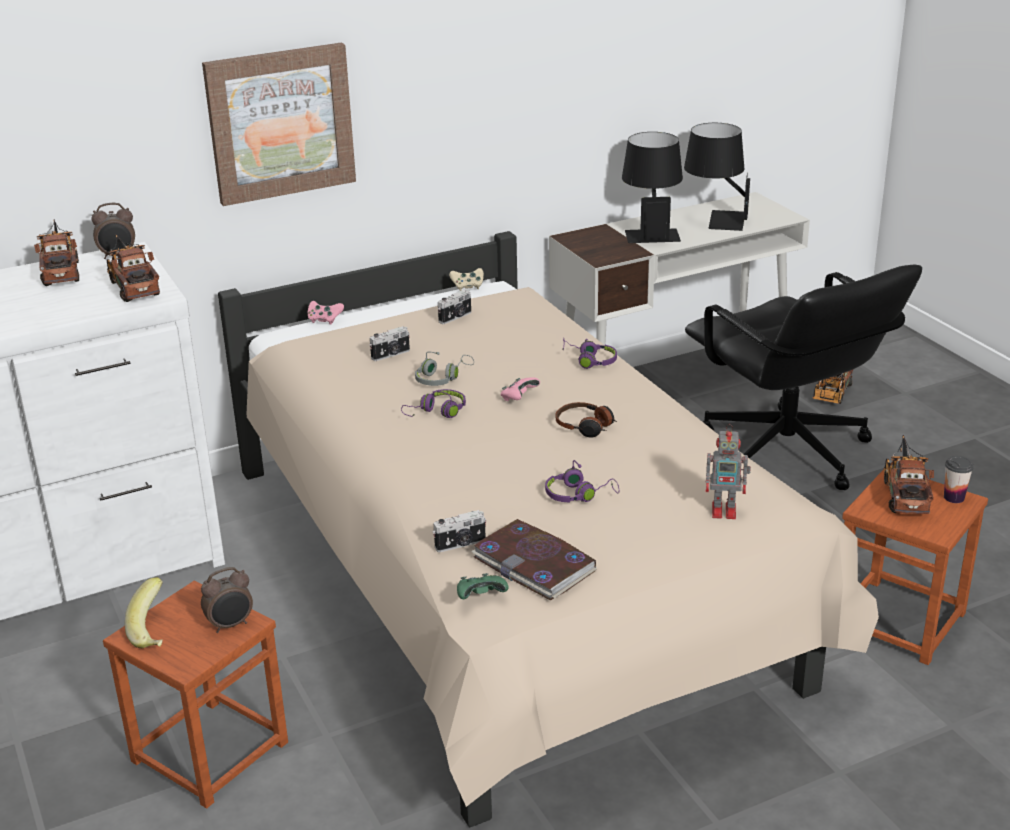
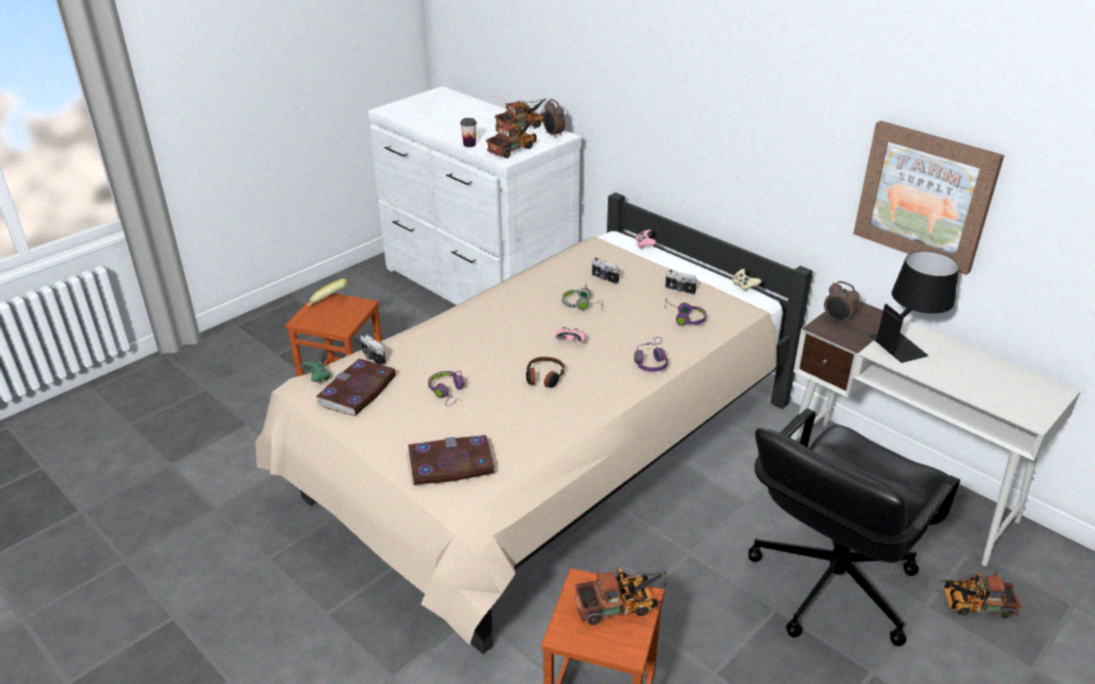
camera: 70 degrees right, 5 degrees up
alarm clock [201,567,253,633] -> alarm clock moved to [824,281,860,326]
picture [202,43,356,206] -> picture moved to [853,121,1004,275]
purple headphones [401,389,466,418] -> purple headphones moved to [664,298,706,326]
black table lamp [684,123,750,231] -> none
toy robot [706,424,751,519] -> book [406,435,496,485]
cup [944,456,974,503] -> cup moved to [460,118,477,147]

